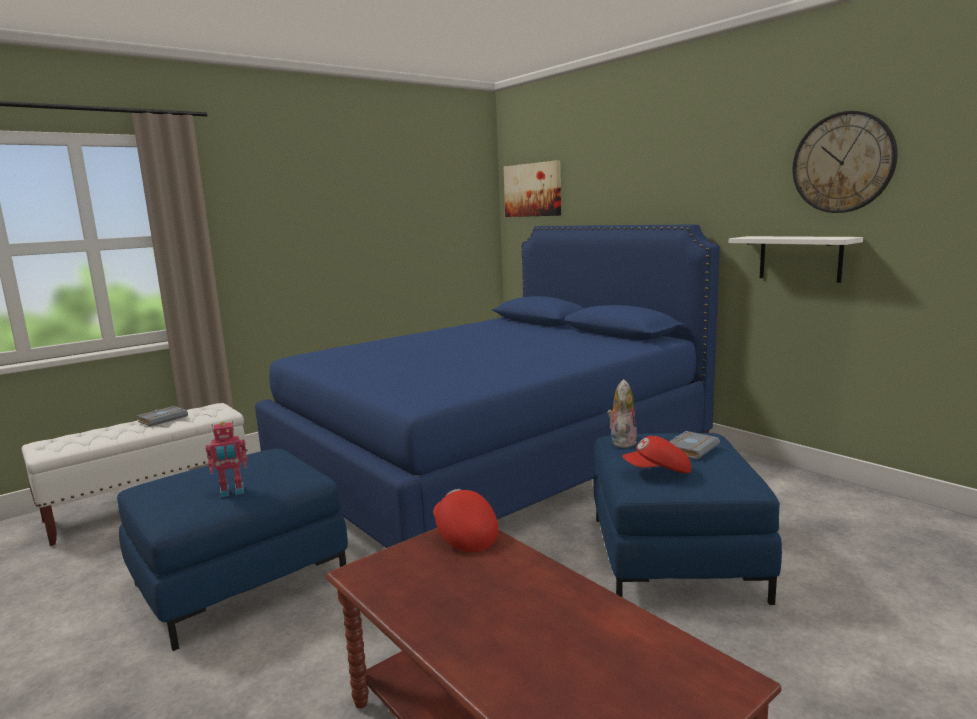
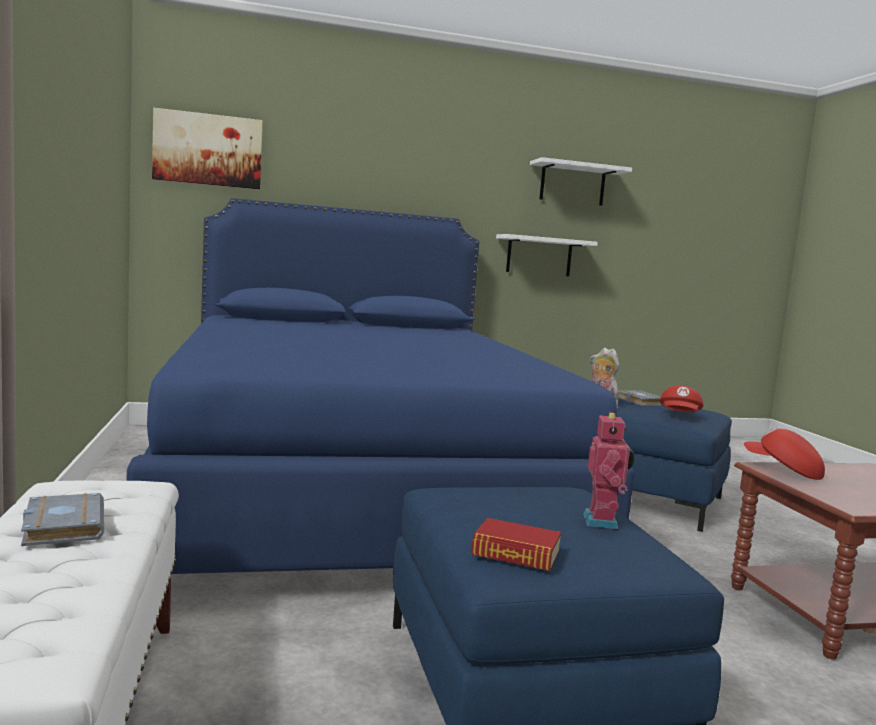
camera: 65 degrees left, 5 degrees down
red cap [433,489,498,552] -> red cap turned 45 degrees clockwise [744,428,825,480]
wall clock [792,111,898,213] -> white shelf [530,157,632,206]
none -> book [471,518,561,571]

